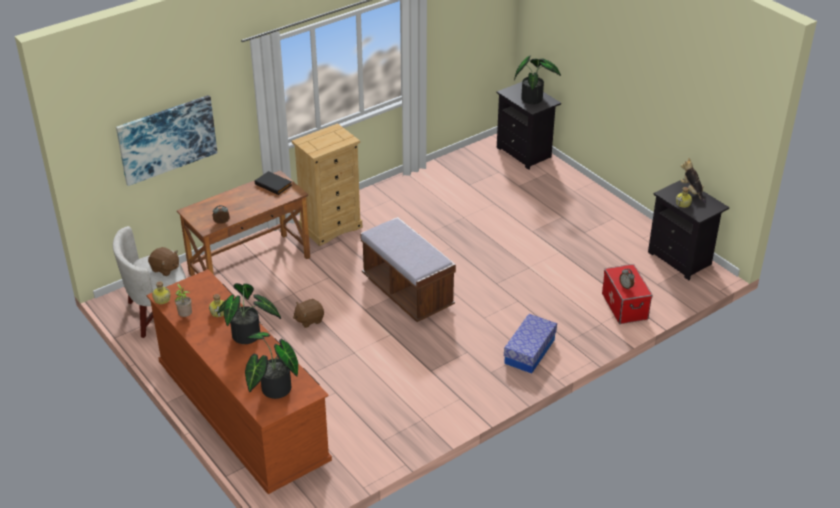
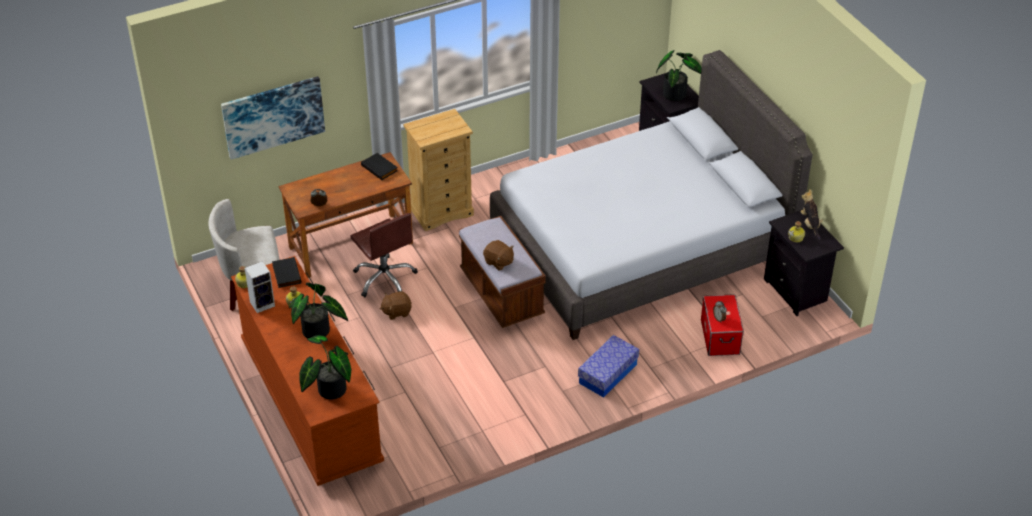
camera: 10 degrees right, 5 degrees up
brown plush toy [148,247,179,276] -> brown plush toy moved to [483,240,514,271]
potted plant [175,284,192,317] -> speaker [245,261,275,313]
none -> black book [272,257,301,288]
none -> brown office chair [350,213,418,297]
none -> grey bed [490,50,813,340]

